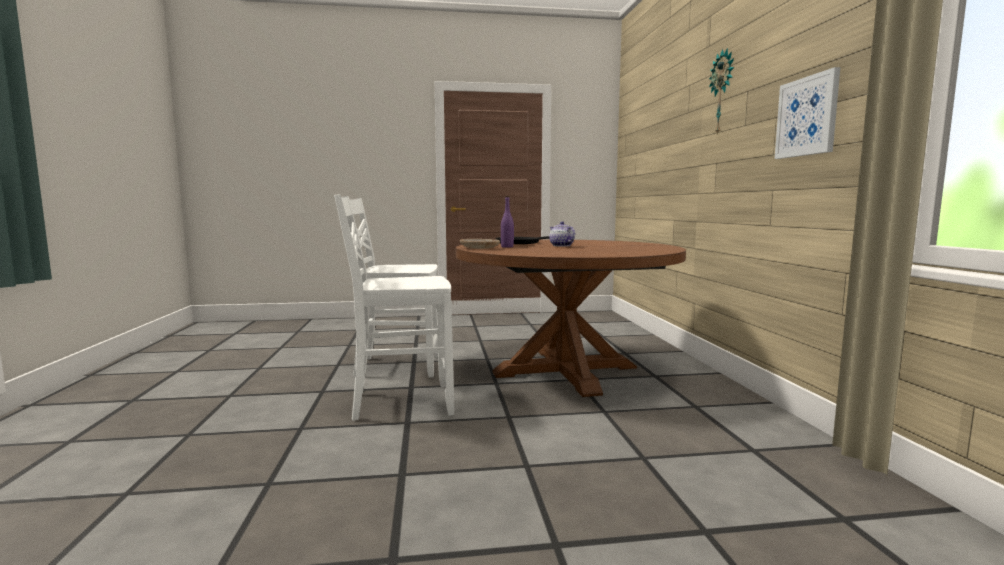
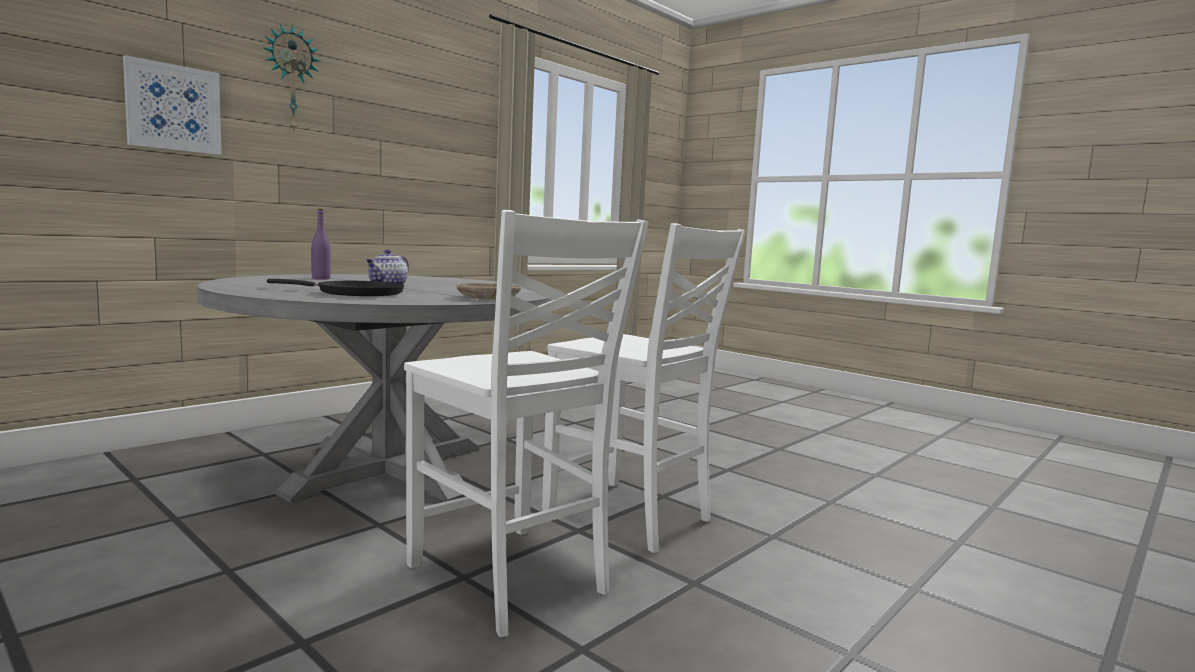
camera: 130 degrees left, 0 degrees up
brown dining table [456,240,686,397] -> grey dining table [197,274,552,503]
purple bottle [501,196,514,248] -> purple bottle moved to [311,209,331,280]
picture [775,67,840,159] -> picture moved to [123,55,222,155]

